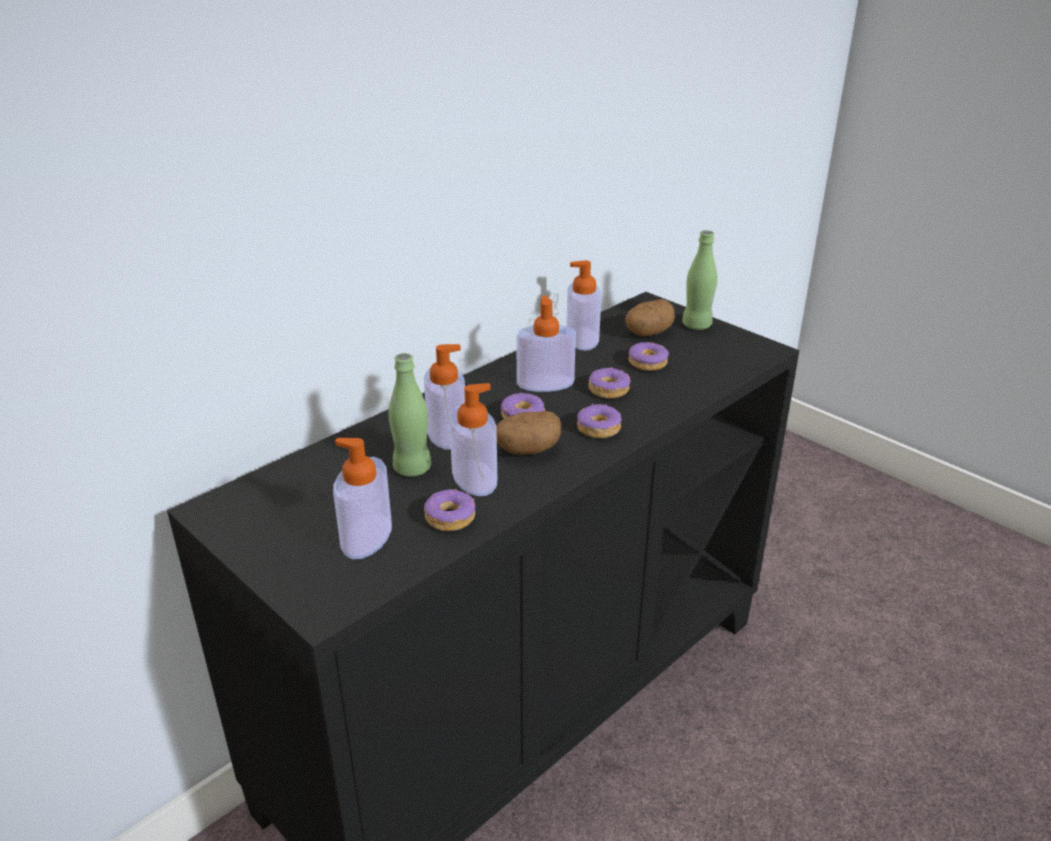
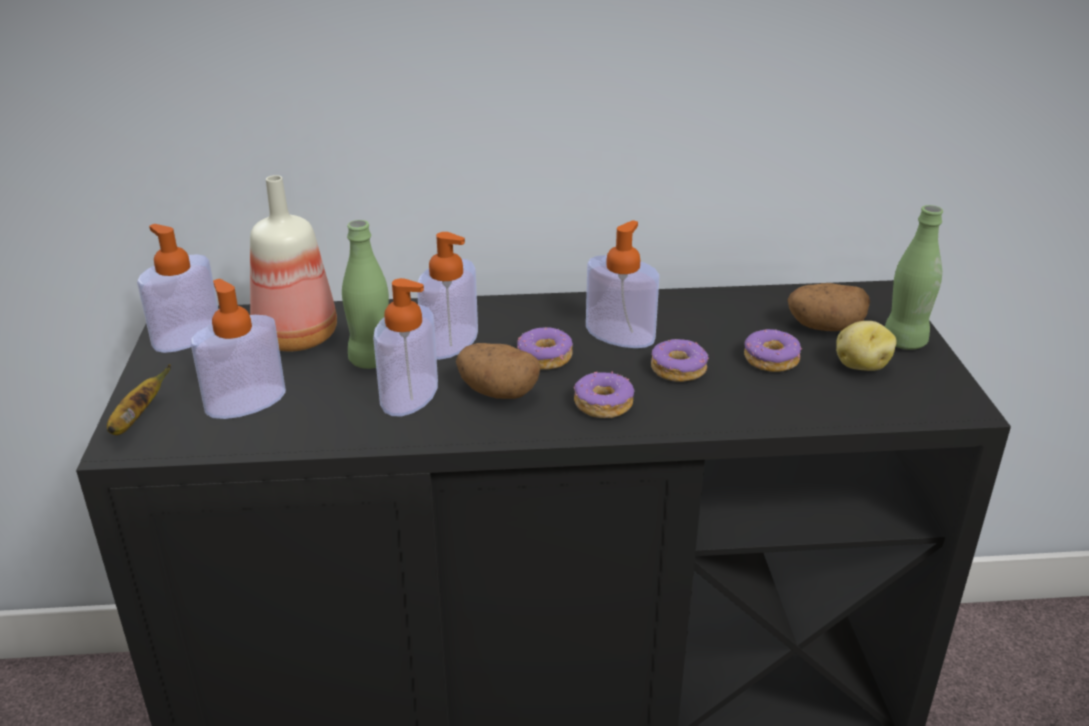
camera: 40 degrees right, 0 degrees up
donut [424,489,475,531] -> none
soap dispenser [566,260,601,351] -> soap dispenser moved to [137,224,218,353]
none -> banana [107,364,171,435]
none -> bottle [250,175,337,351]
none -> potato [836,321,897,371]

